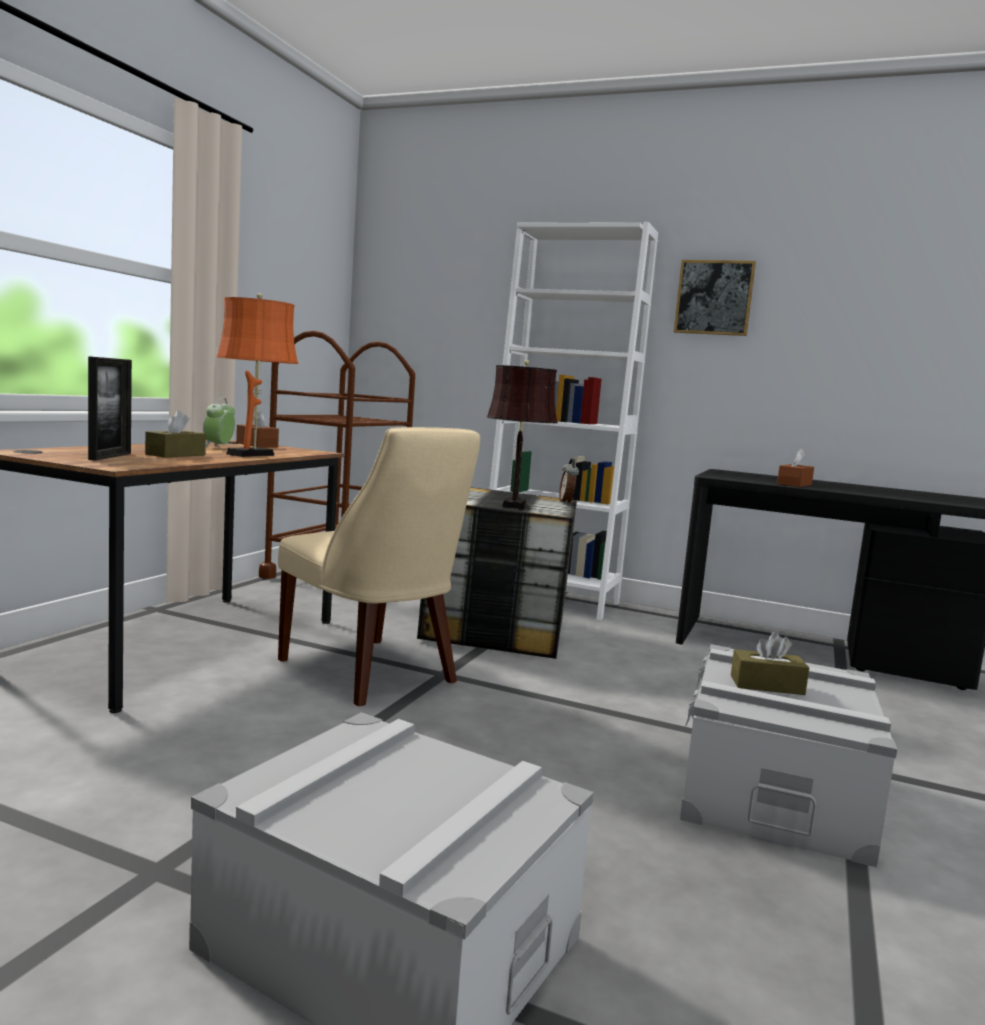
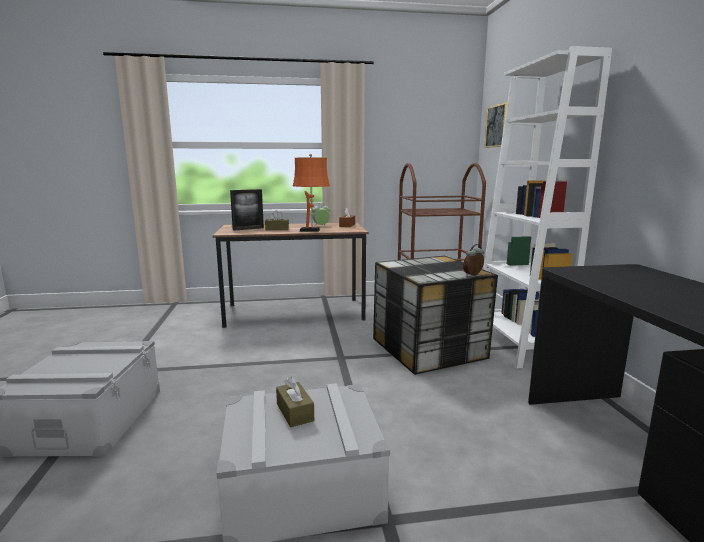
camera: 60 degrees right, 5 degrees up
beige chair [278,427,480,706] -> none
brown table lamp [487,360,558,509] -> none
picture [674,260,756,336] -> picture moved to [484,102,507,148]
brown tissue box [777,448,814,487] -> none

